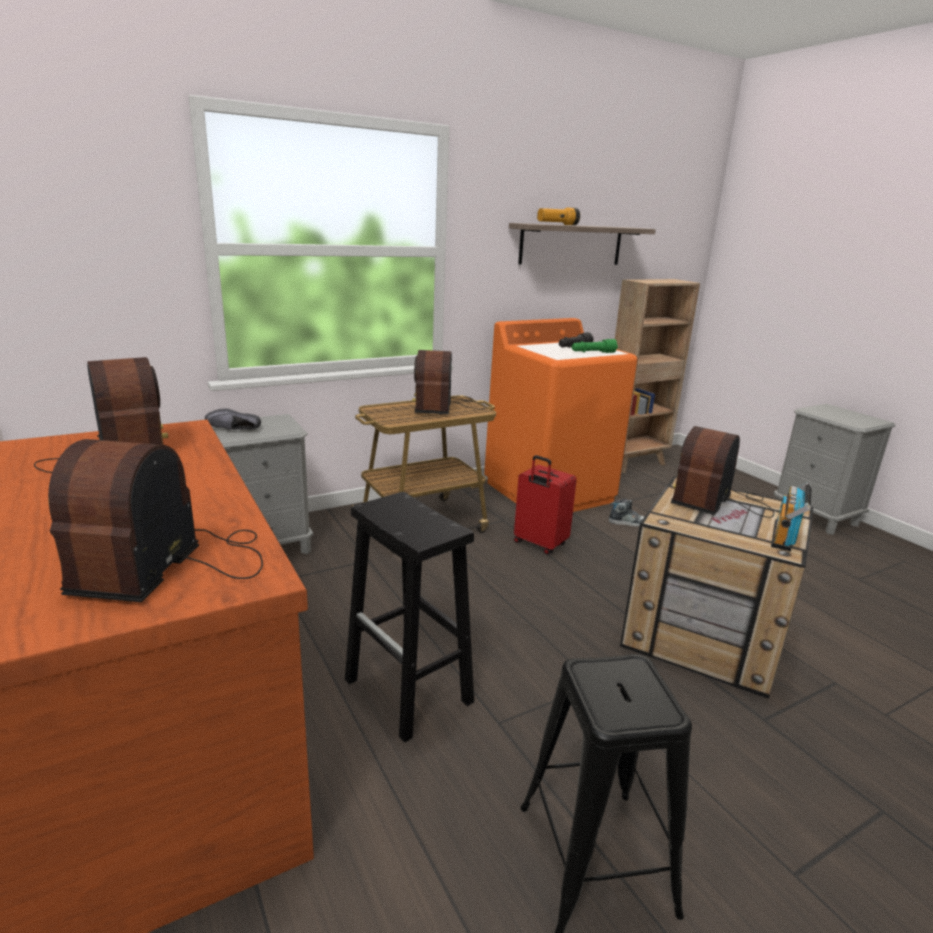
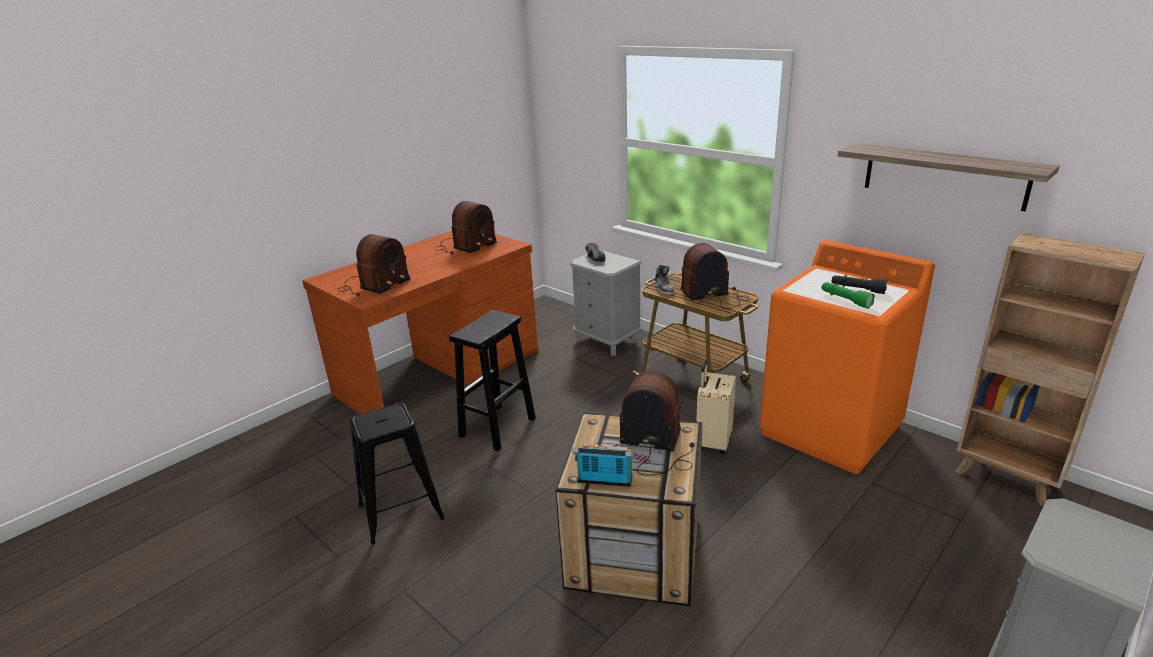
camera: 75 degrees right, 5 degrees up
radio [48,439,263,602] -> radio turned 135 degrees clockwise [337,234,410,296]
red suitcase [514,455,577,554] -> beige suitcase [696,360,736,454]
flashlight [537,208,580,225] -> none
shoe [609,499,645,527] -> shoe moved to [654,265,674,295]

